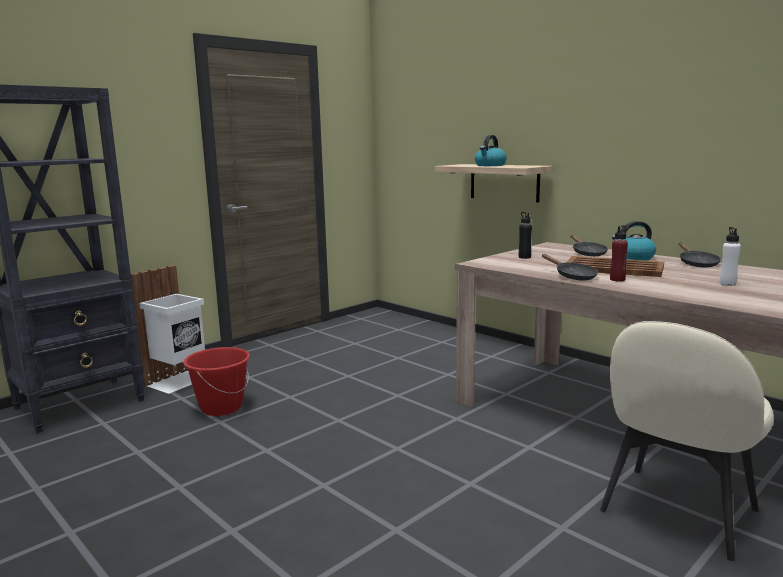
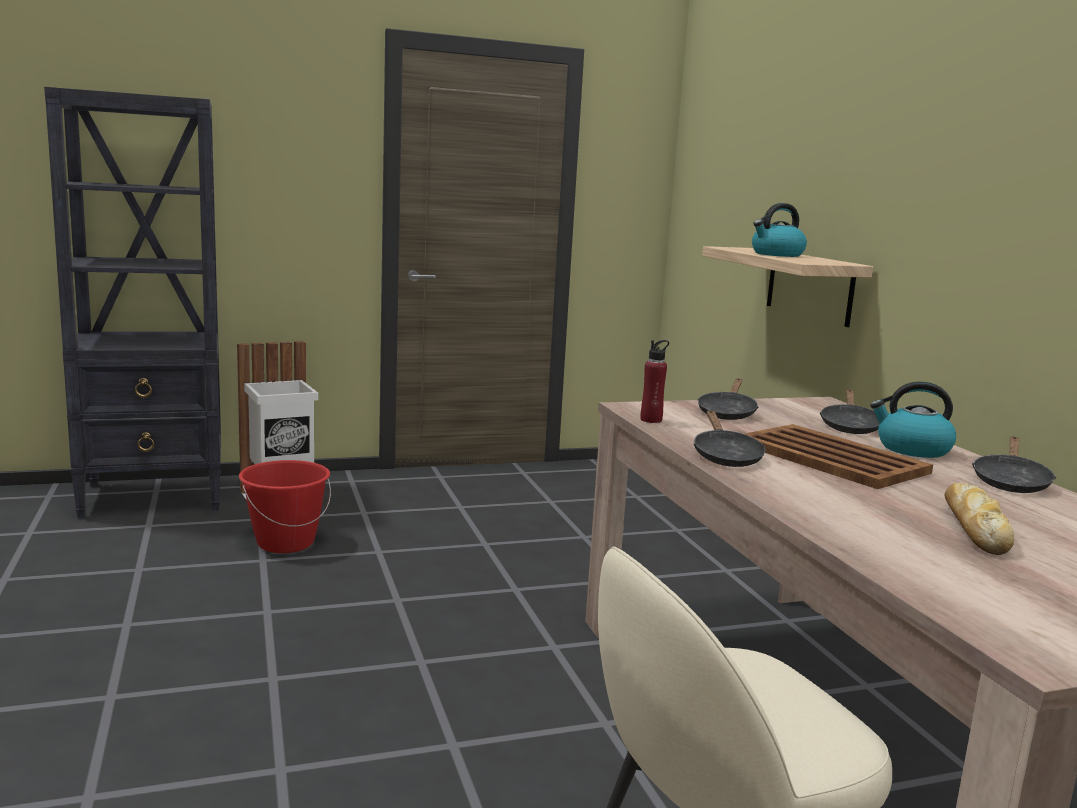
camera: 25 degrees right, 0 degrees up
black bottle [519,212,532,259] -> black frying pan [697,379,759,420]
red bottle [610,225,628,281] -> red bottle moved to [640,340,669,423]
white bottle [719,227,741,286] -> bread [944,483,1014,555]

